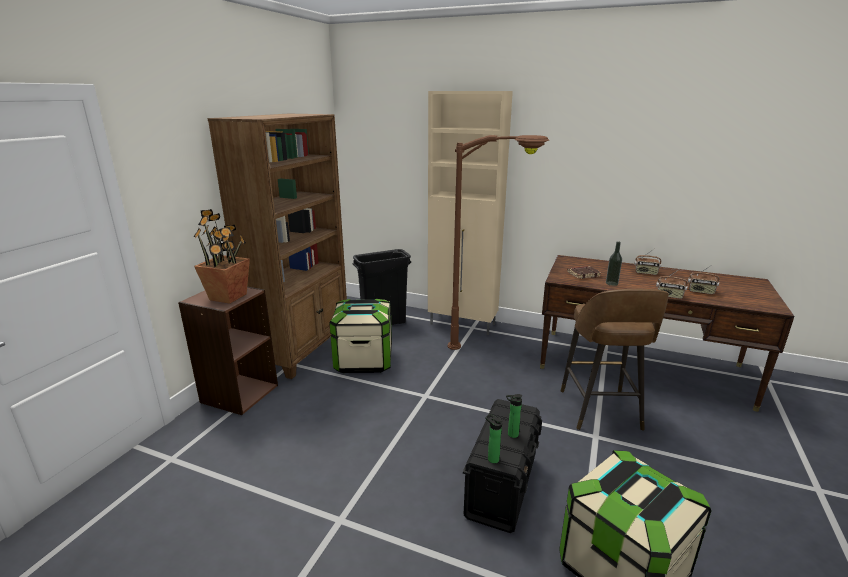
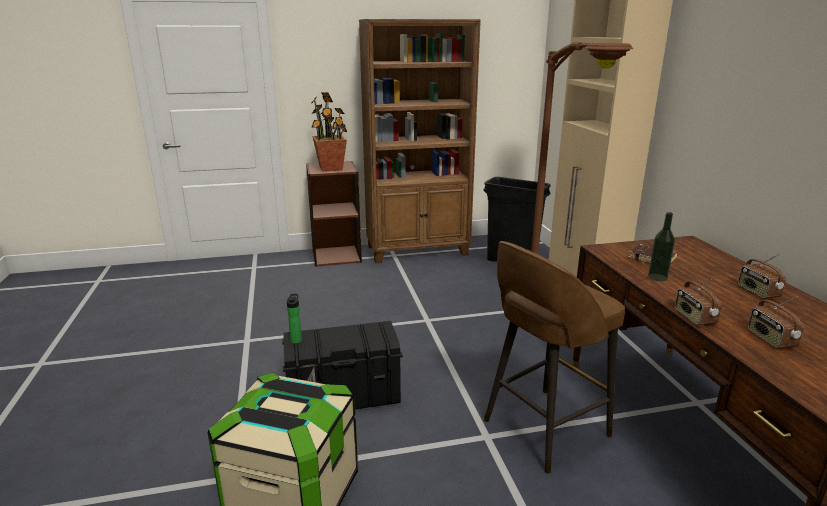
camera: 55 degrees right, 0 degrees up
storage box [329,299,392,373] -> none
bottle [506,394,522,438] -> none

